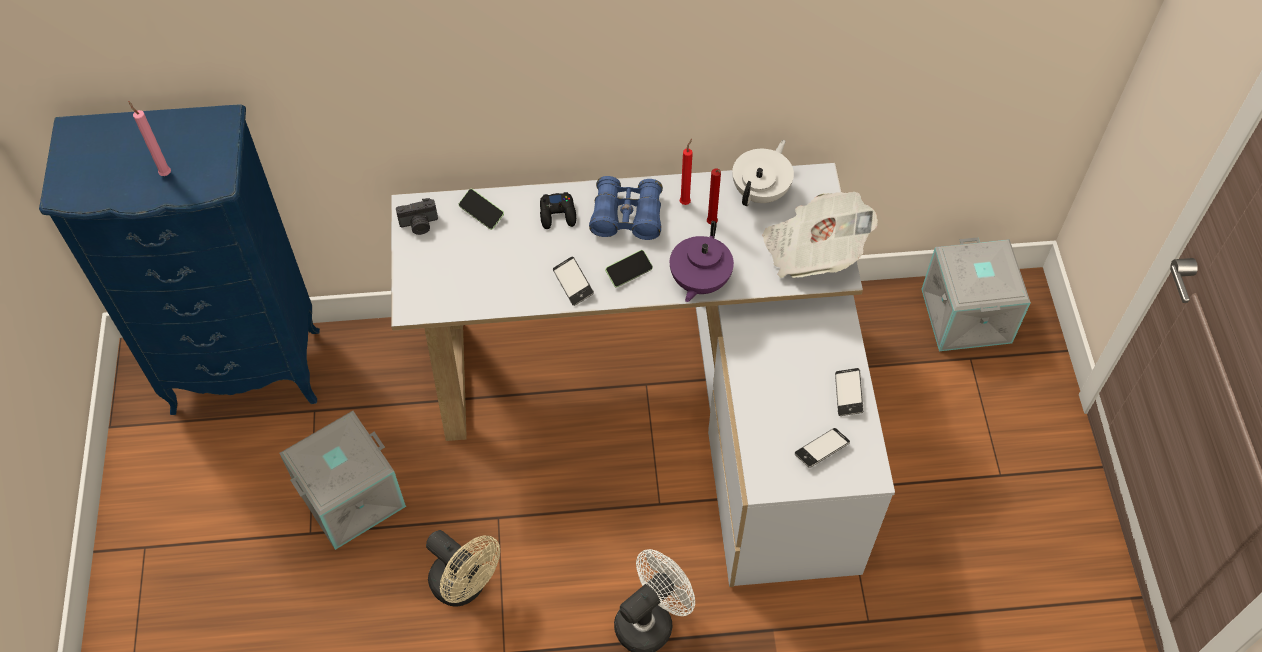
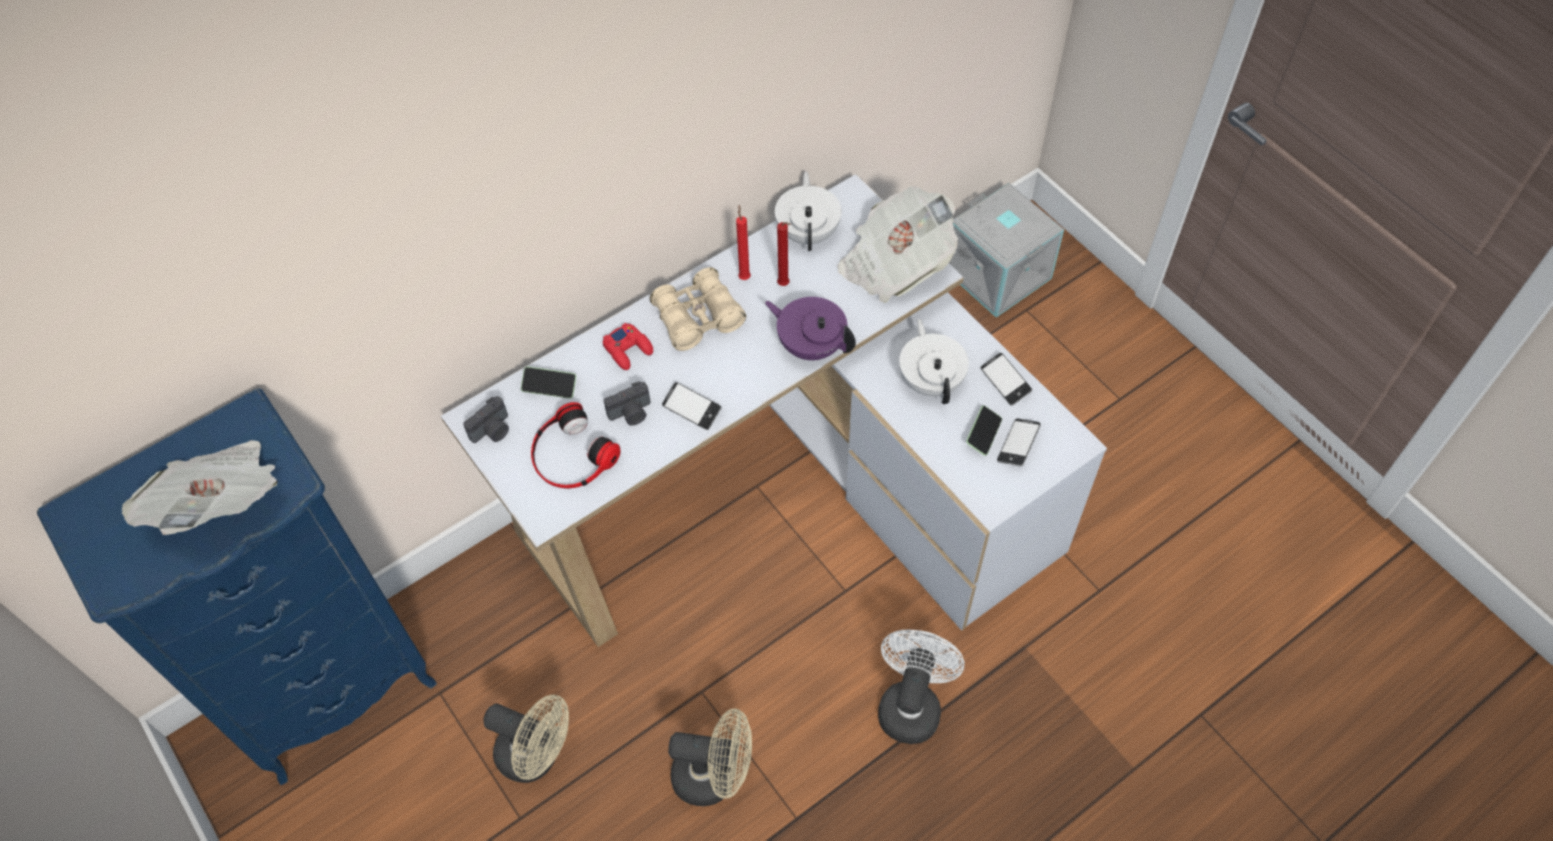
camera: 30 degrees left, 0 degrees up
pink candle [128,101,171,176] -> newspaper [121,440,278,535]
grey storage box [280,411,406,550] -> beige fan [483,695,569,783]
black game controller [540,192,576,229] -> red game controller [603,323,653,370]
blue binoculars [589,176,663,240] -> beige binoculars [650,267,746,351]
phone [605,250,653,287] -> phone moved to [966,406,1002,456]
purple teapot [670,221,734,302] -> purple teapot turned 135 degrees clockwise [765,297,856,360]
none -> headphones [531,402,621,488]
none -> camera [604,381,650,426]
none -> white teapot [899,319,969,404]

